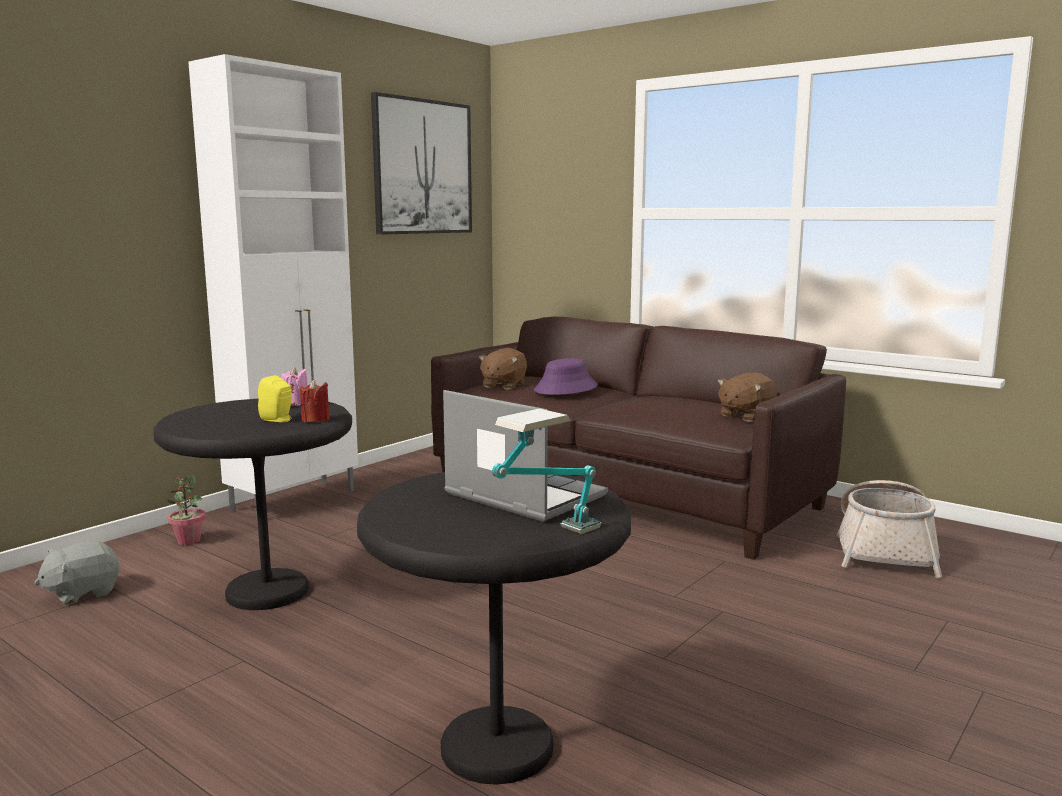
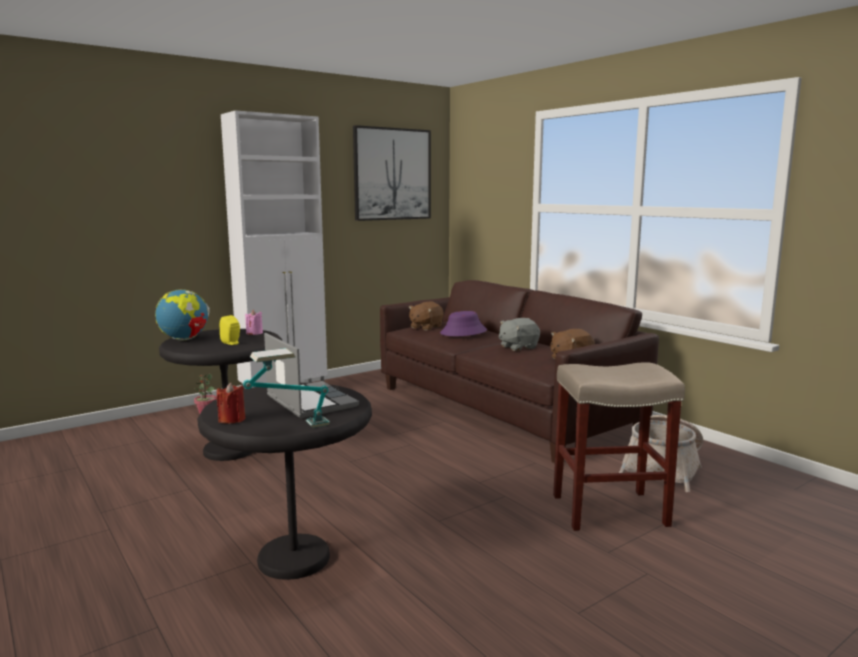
camera: 15 degrees right, 0 degrees up
grey plush toy [34,541,120,605] -> grey plush toy moved to [499,318,540,351]
red candle [300,379,330,422] -> red candle moved to [217,383,245,424]
none -> globe [155,289,210,340]
none -> beige stool [553,362,685,531]

